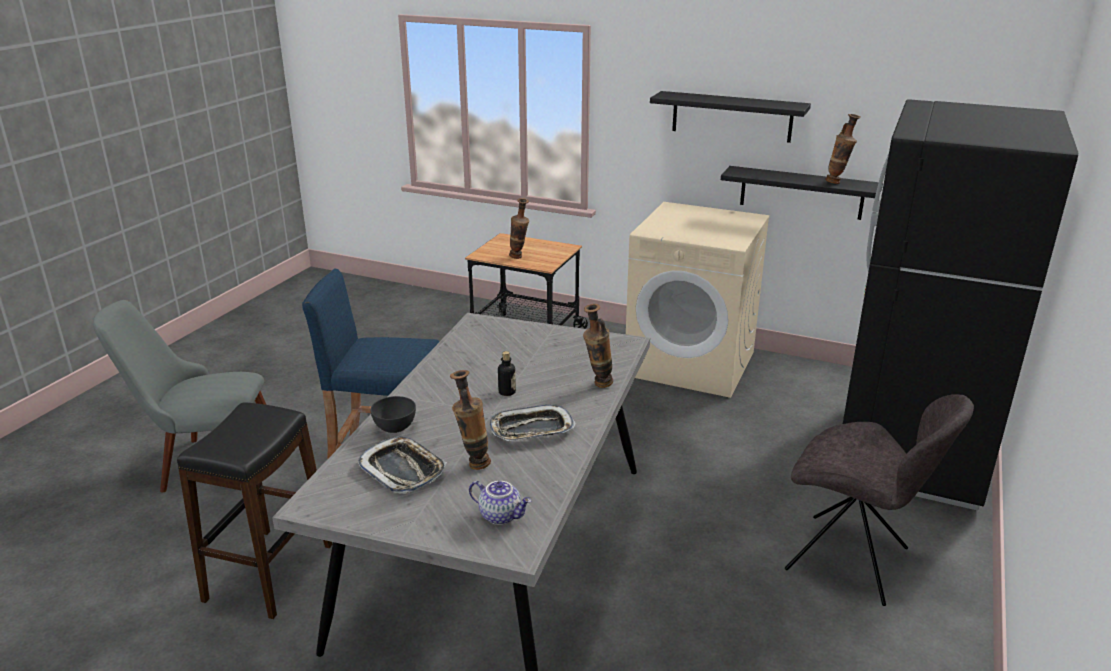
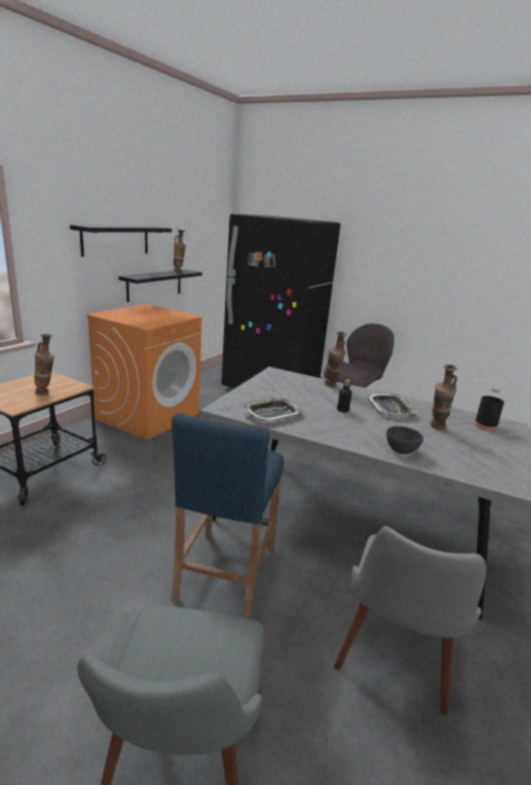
camera: 85 degrees left, 5 degrees down
black stool [177,402,332,619] -> grey chair [334,526,486,716]
tray [357,437,447,494] -> tray moved to [243,397,302,422]
teapot [469,481,531,525] -> black bottle [474,387,504,431]
beige washing machine [626,202,770,398] -> orange washing machine [86,304,202,440]

